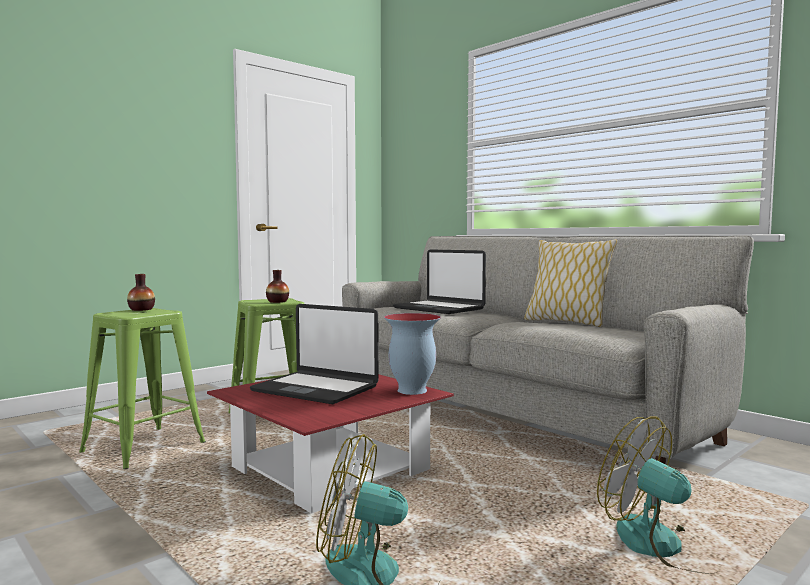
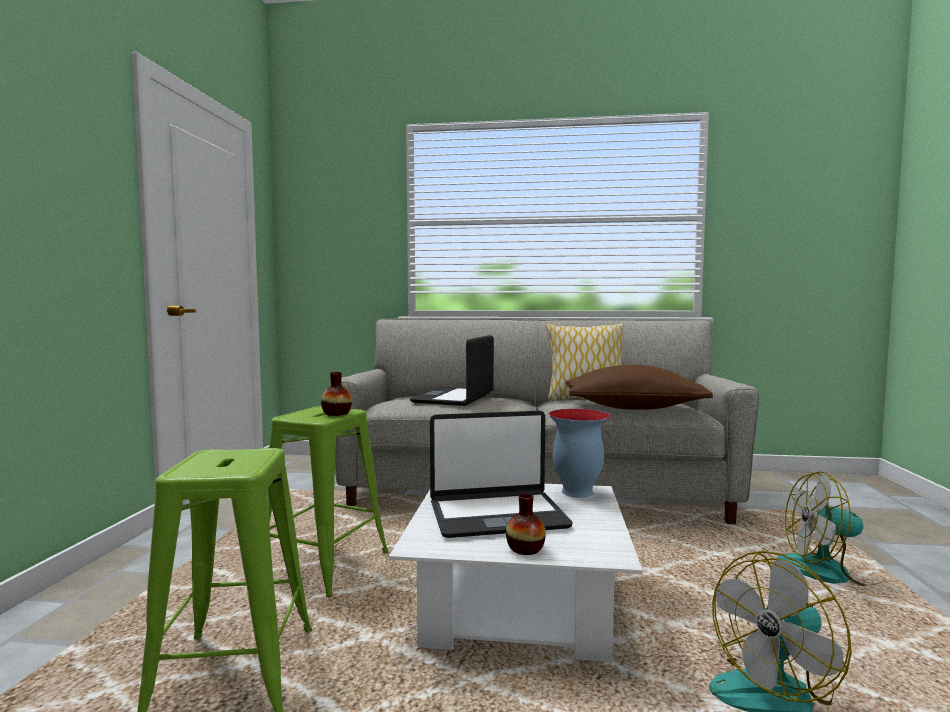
camera: 40 degrees left, 0 degrees up
vase [127,274,155,311] -> vase moved to [506,493,546,555]
red coffee table [207,374,454,514] -> white coffee table [389,484,643,662]
laptop [393,249,486,314] -> laptop turned 105 degrees clockwise [410,335,494,406]
none -> brown pillow [565,365,713,410]

